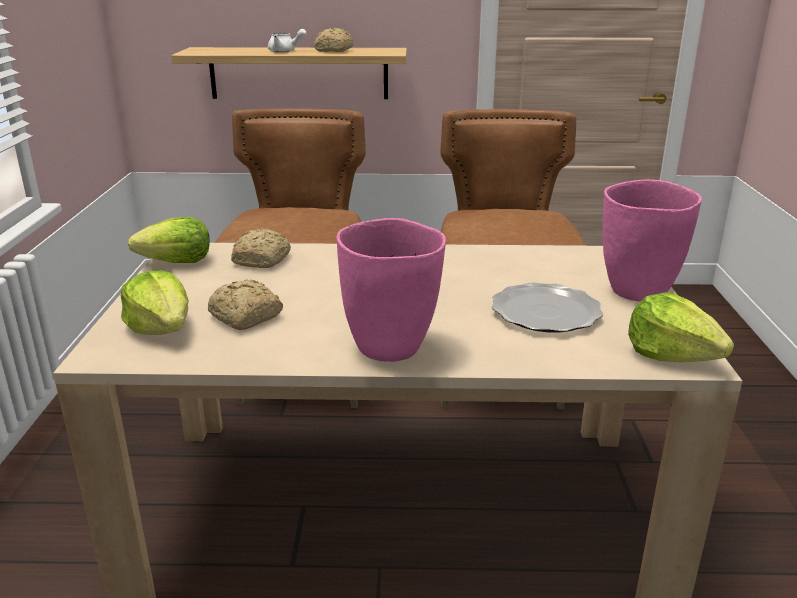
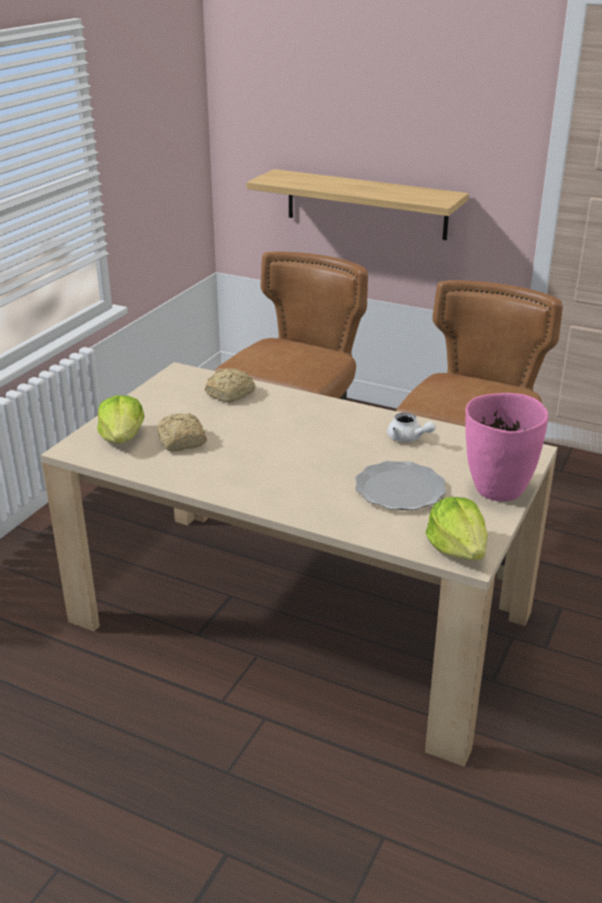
camera: 25 degrees right, 5 degrees up
lettuce [128,217,210,263] -> none
white teapot [268,29,307,52] -> white teapot moved to [387,413,436,442]
bread [314,28,353,52] -> none
pink vase [336,218,446,362] -> none

